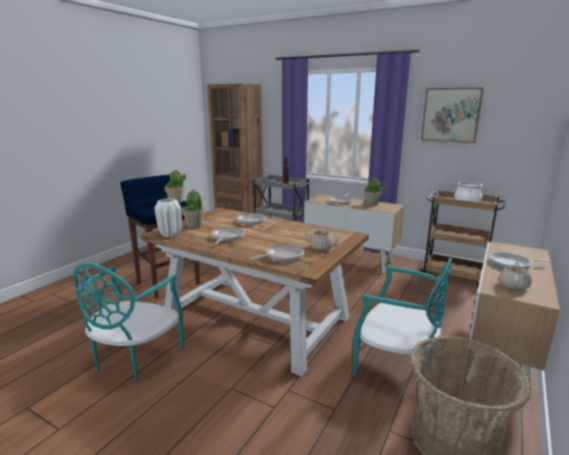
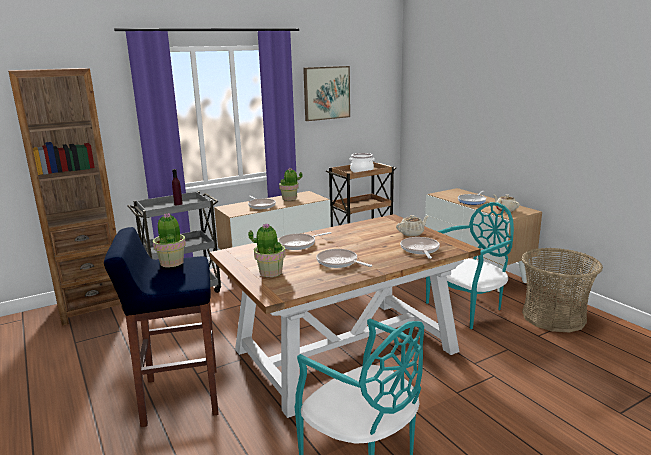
camera: 60 degrees left, 0 degrees up
white vase [155,198,182,237] -> none

